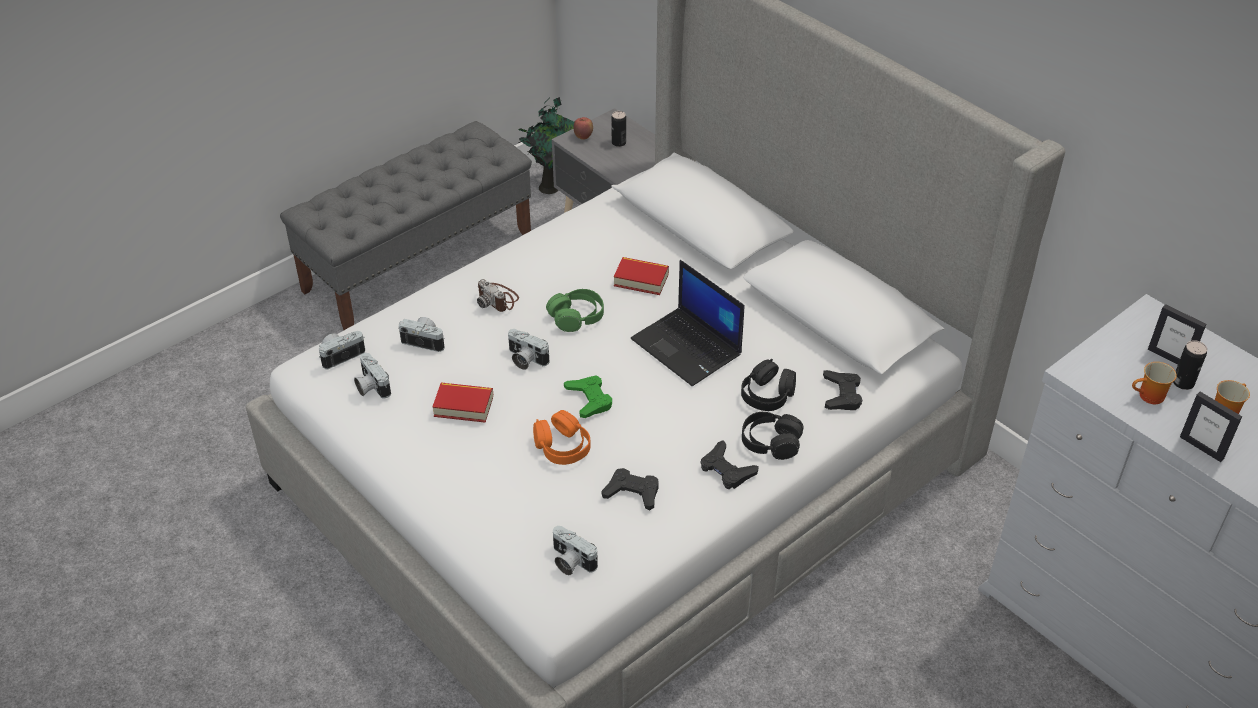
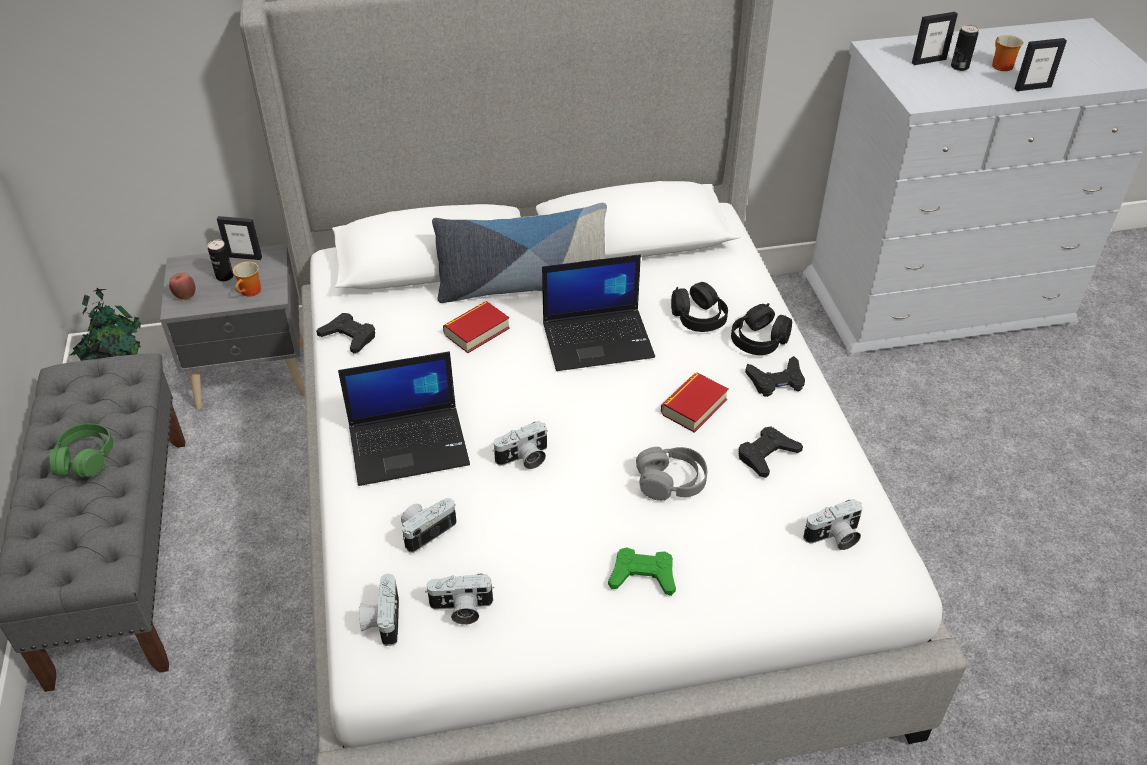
camera: 60 degrees left, 0 degrees up
book [432,383,493,423] -> book moved to [661,373,729,433]
camera [477,279,519,312] -> laptop [338,352,470,486]
orange headphones [533,410,590,465] -> grey headphones [636,447,707,501]
green headphones [546,289,604,332] -> green headphones moved to [50,423,113,477]
green game controller [564,375,612,418] -> green game controller moved to [608,547,676,596]
black game controller [823,370,862,410] -> black game controller moved to [316,313,375,354]
mug [1132,362,1177,404] -> mug moved to [233,261,261,297]
none -> picture frame [217,216,262,260]
none -> pillow [432,203,607,303]

